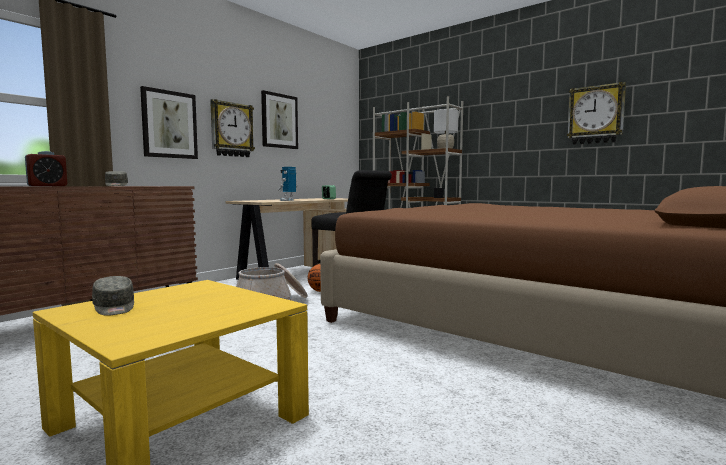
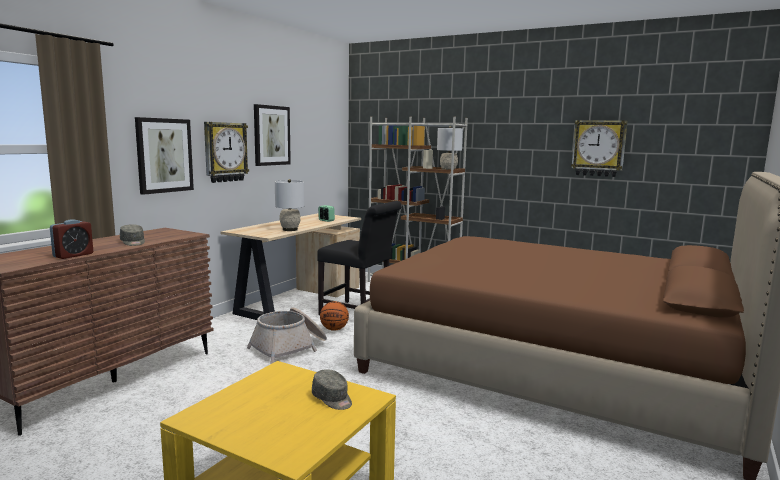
camera: 10 degrees left, 5 degrees up
grey cap [92,276,134,316] -> grey cap moved to [312,369,352,410]
toy robot [278,167,298,201] -> white table lamp [275,179,304,231]

